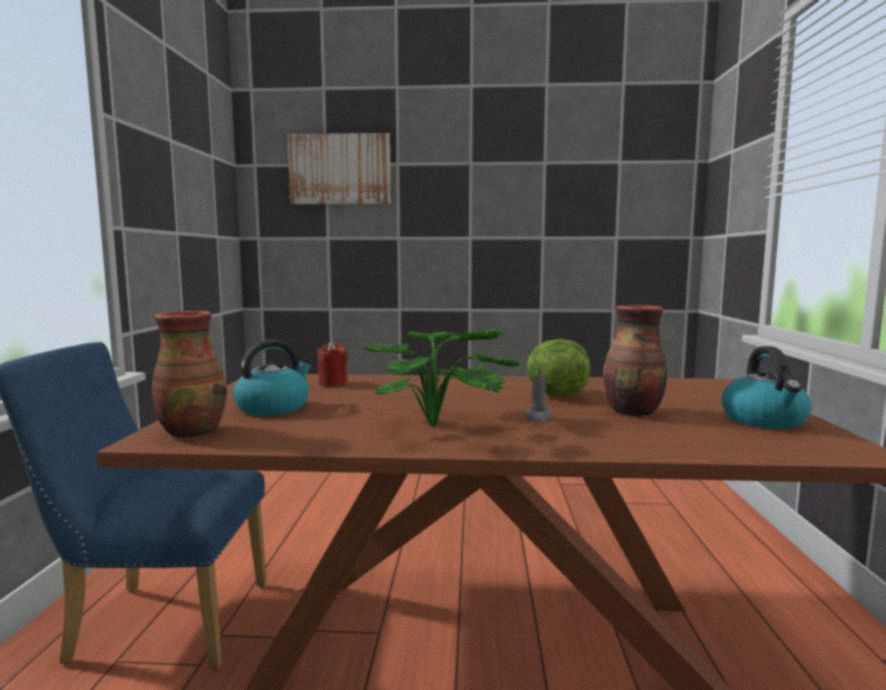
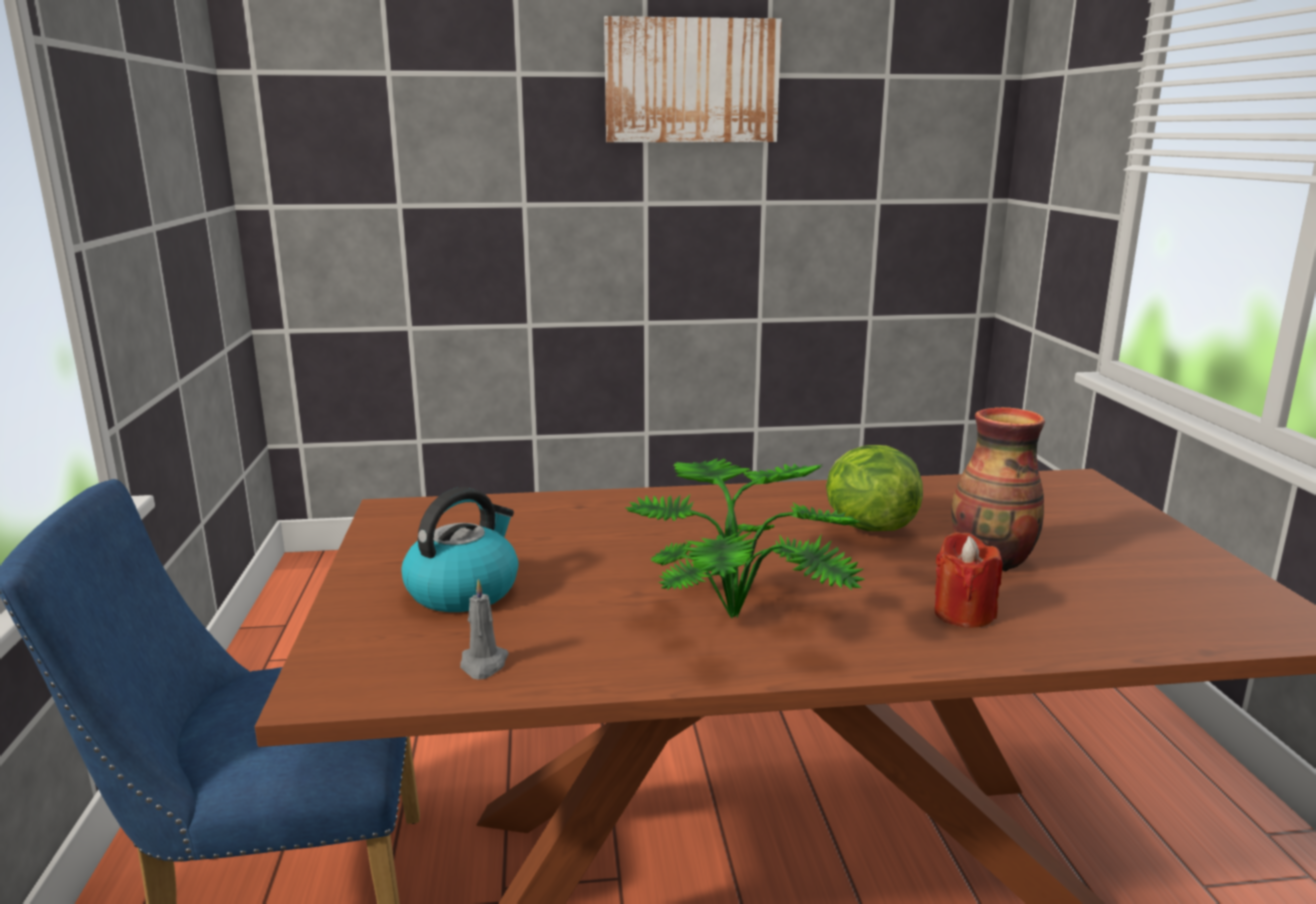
camera: 10 degrees left, 10 degrees up
vase [152,311,227,438] -> none
picture [287,133,391,205] -> picture moved to [604,16,781,142]
red candle [317,341,348,387] -> red candle moved to [934,532,1003,628]
grey candle [525,364,552,422] -> grey candle moved to [460,579,509,679]
kettle [722,346,812,429] -> none

